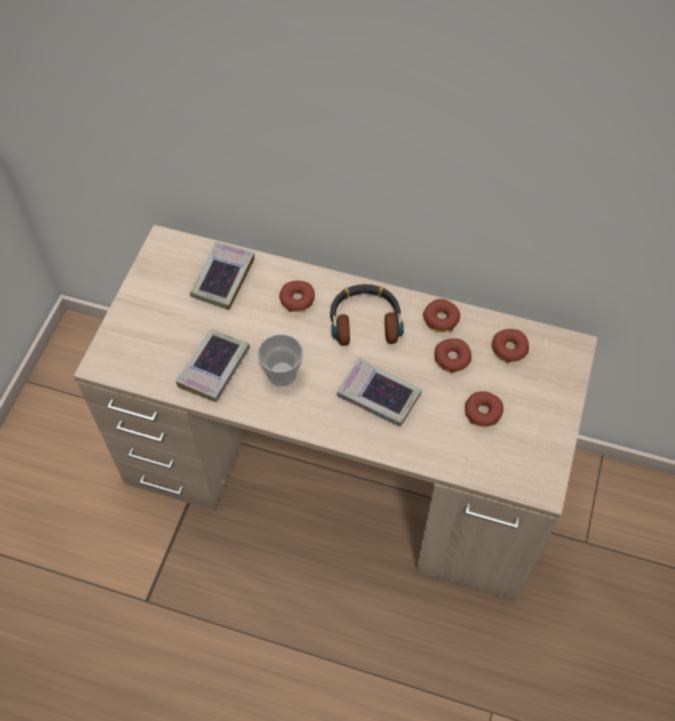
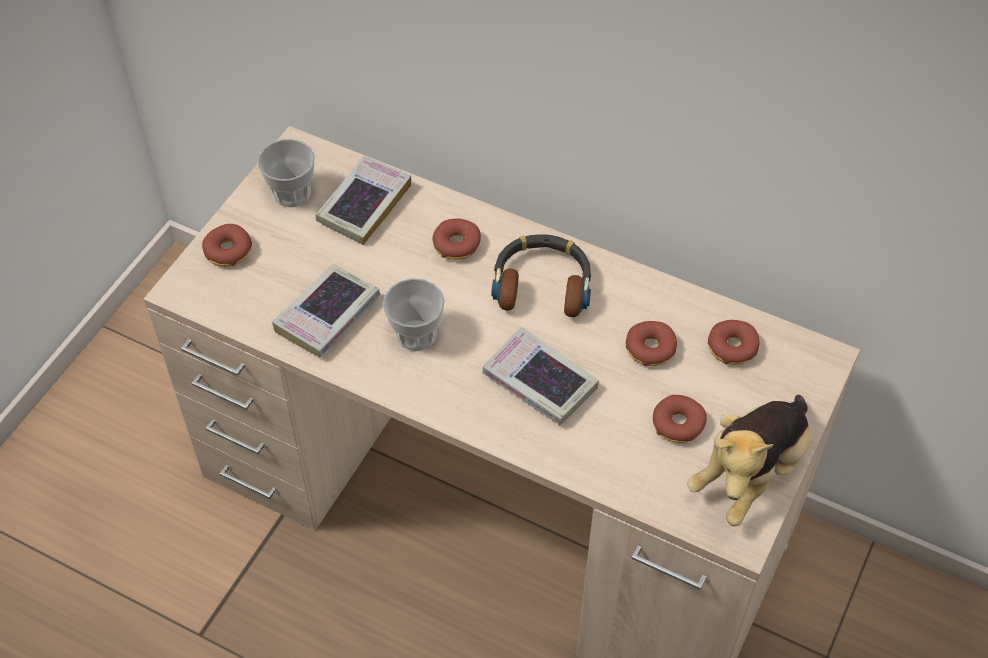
camera: 10 degrees right, 5 degrees down
donut [423,299,460,332] -> donut moved to [202,224,252,267]
none -> cup [258,139,315,207]
none -> plush toy [687,395,812,526]

